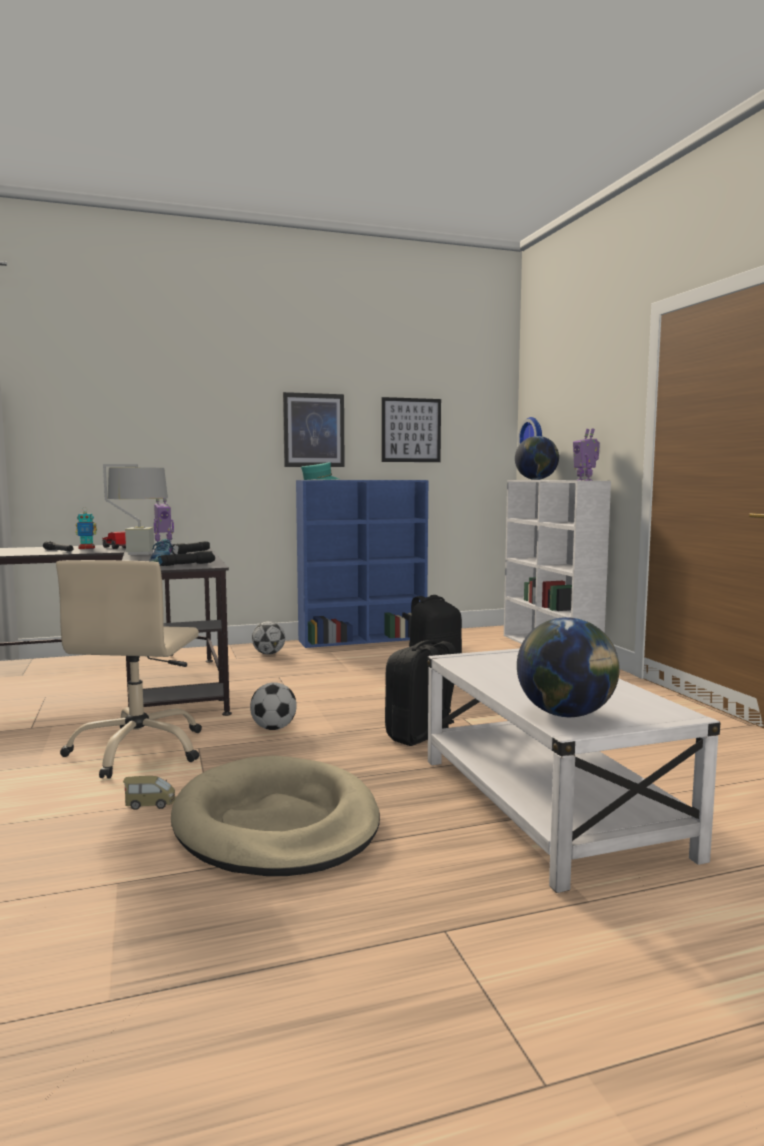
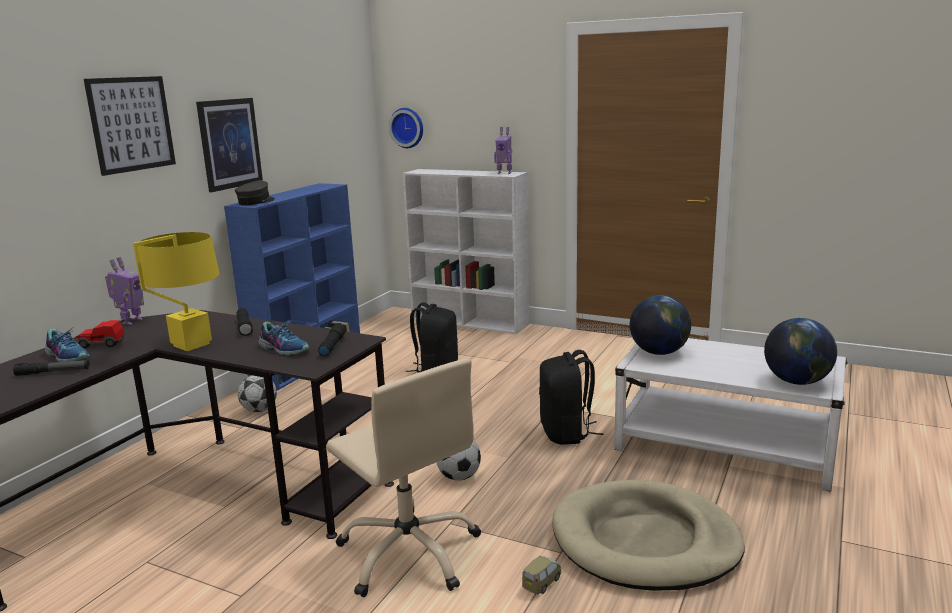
camera: 45 degrees left, 10 degrees up
toy robot [75,507,97,549] -> shoe [45,326,89,362]
grey table lamp [103,464,168,555] -> yellow table lamp [133,232,220,351]
turquoise cap [301,462,339,480] -> grey cap [235,181,275,206]
picture [382,397,441,462] -> picture moved to [84,76,176,176]
globe [515,436,559,480] -> globe moved to [630,295,691,355]

